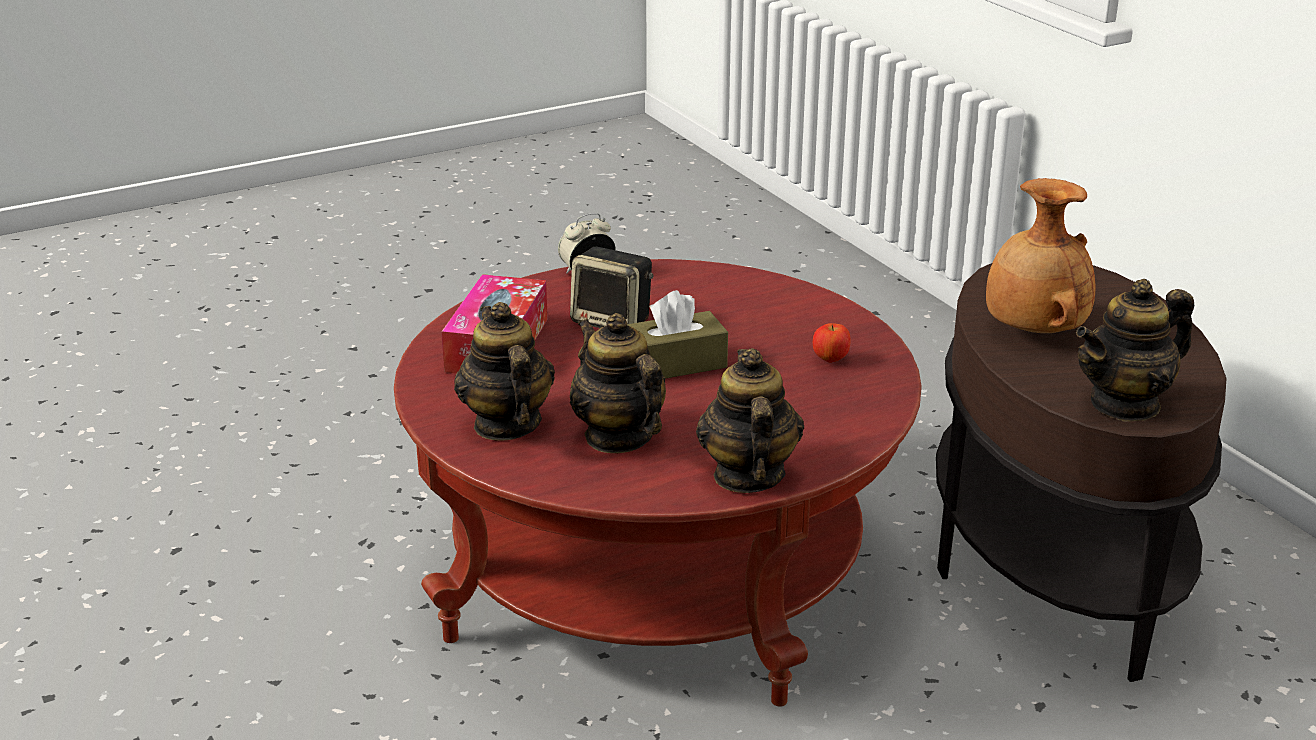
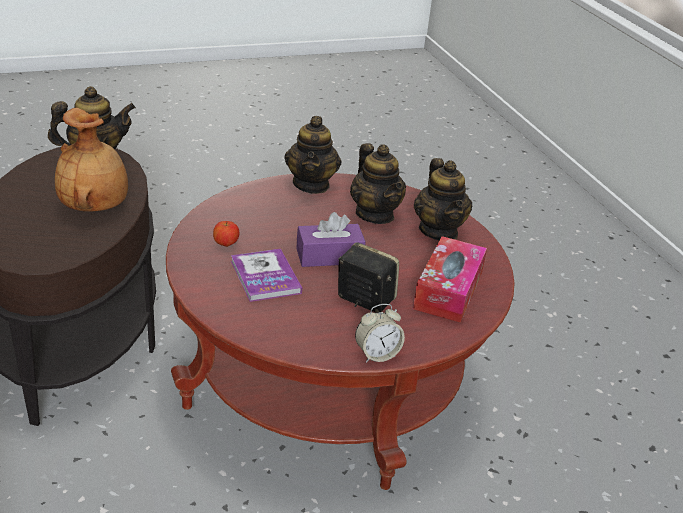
camera: 175 degrees left, 5 degrees up
brown tissue box [627,290,728,379] -> purple tissue box [296,212,366,267]
none -> book [231,249,302,302]

